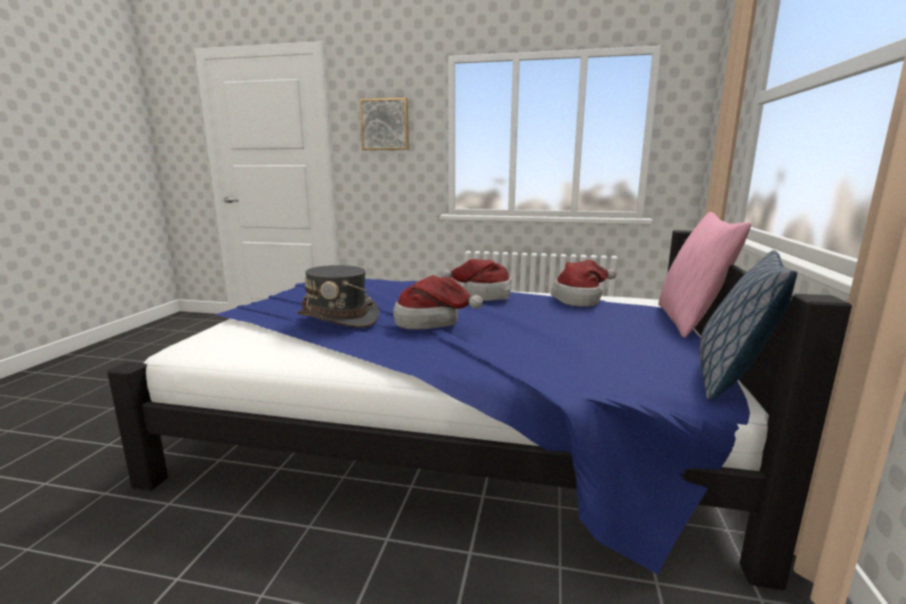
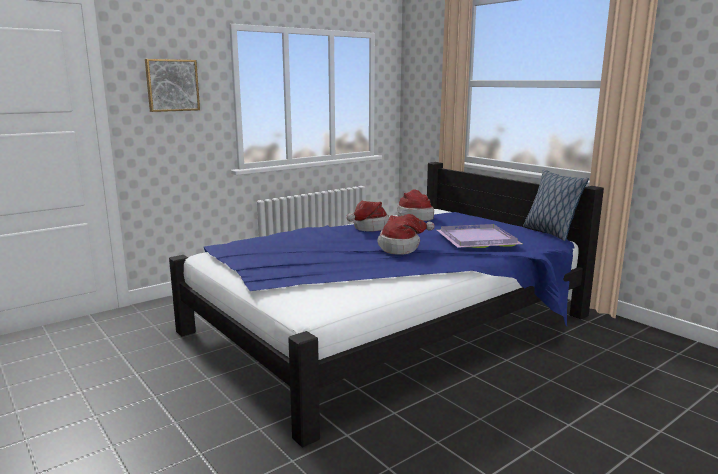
camera: 50 degrees left, 0 degrees up
grey hat [297,265,379,328] -> none
pink pillow [658,212,751,338] -> none
none -> purple tray [437,224,522,248]

